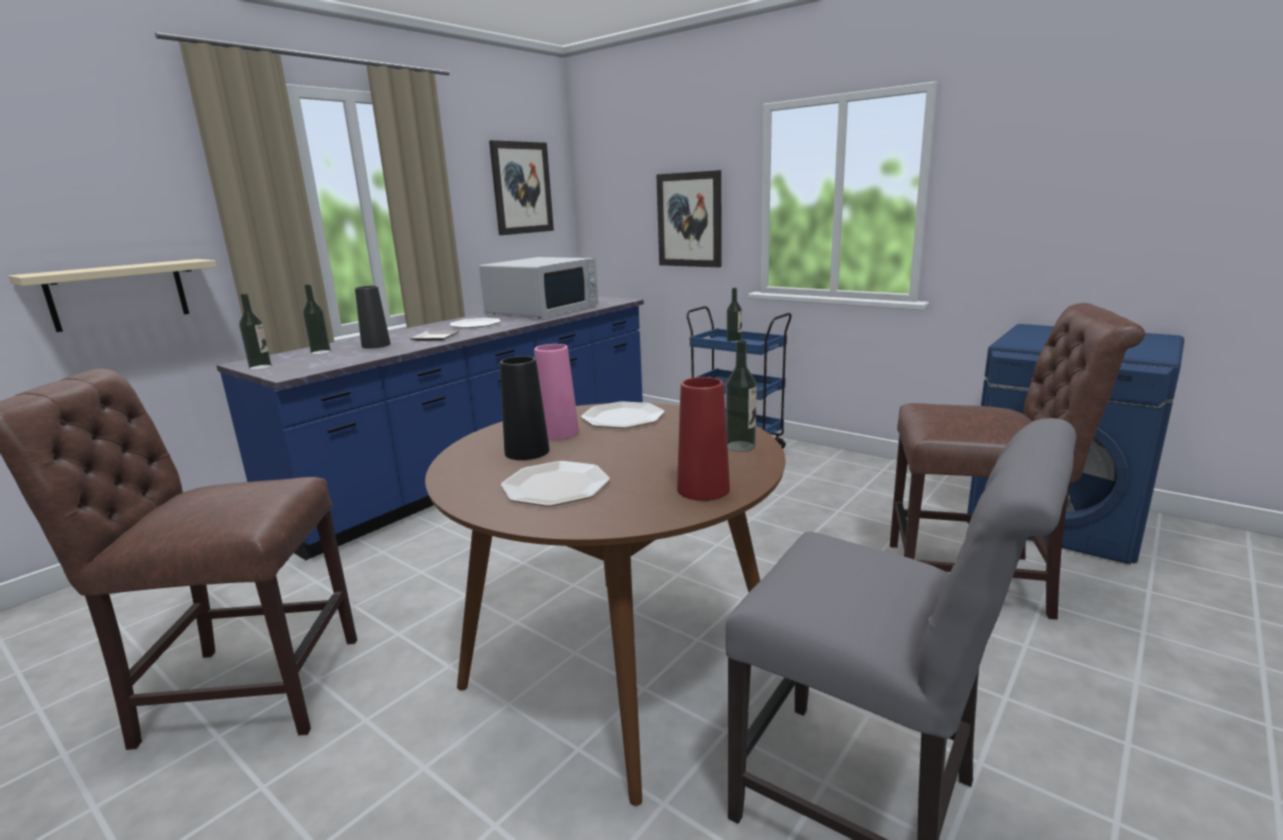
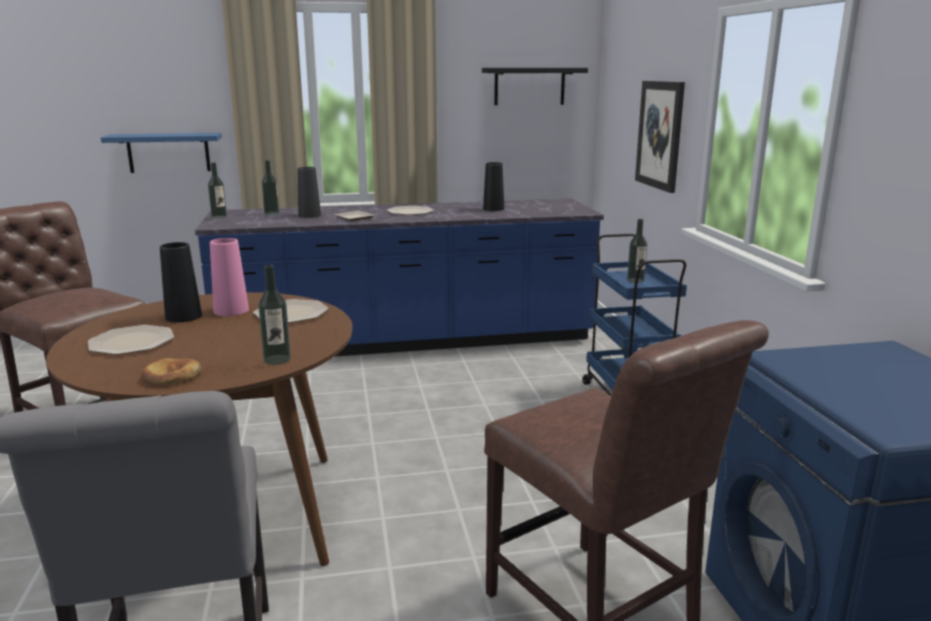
camera: 40 degrees right, 0 degrees up
beige shelf [8,259,217,332] -> blue shelf [101,133,222,173]
white microwave [479,257,598,318] -> black vase [483,162,504,211]
picture [489,140,554,235] -> black shelf [482,68,588,105]
red vase [677,377,730,501] -> bread [141,358,201,385]

